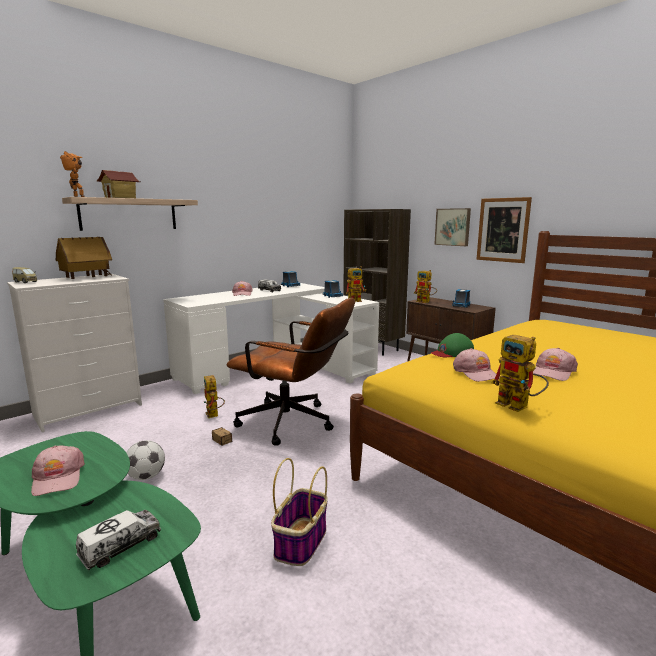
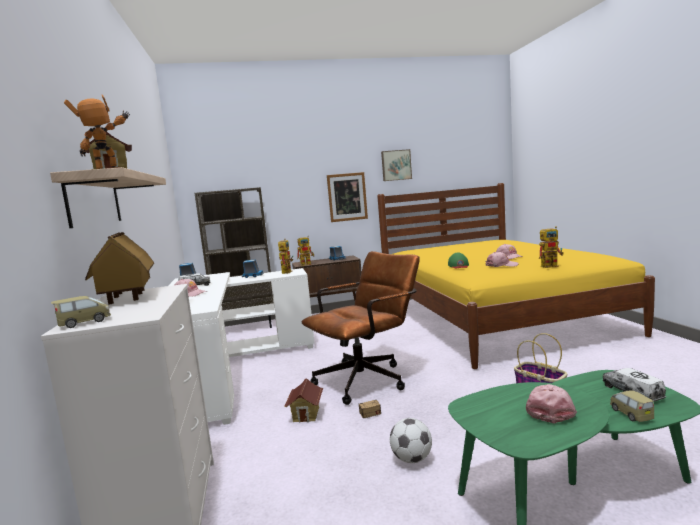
camera: 60 degrees left, 5 degrees down
pink cap [31,446,85,496] -> pink cap turned 75 degrees counterclockwise [526,384,577,423]
toy robot [204,375,225,418] -> toy house [284,379,323,422]
picture [434,208,471,246] -> picture moved to [381,149,412,181]
none -> toy car [610,391,654,422]

